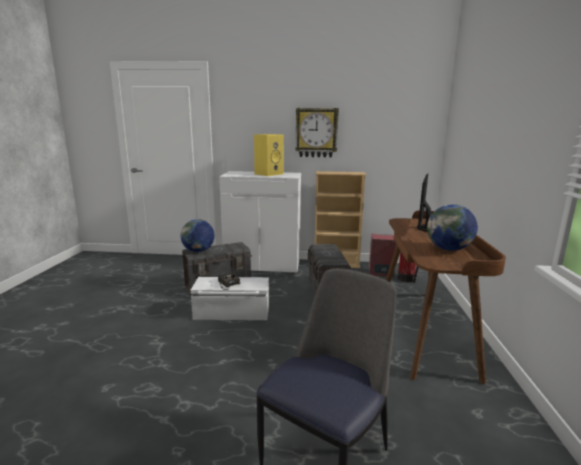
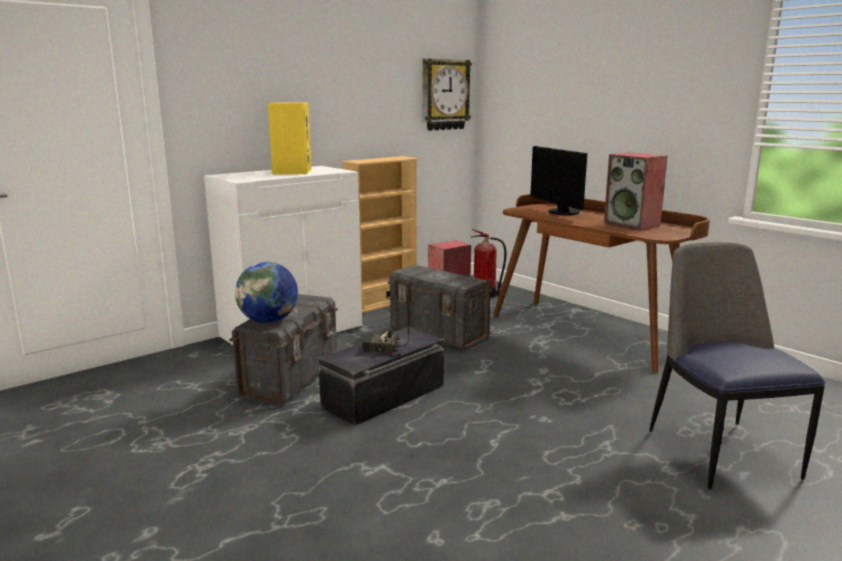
camera: 45 degrees left, 0 degrees up
white storage box [191,277,269,320] -> black storage box [318,327,444,426]
wall clock [295,108,339,157] -> wall clock moved to [423,59,472,131]
globe [427,204,478,251] -> speaker [604,152,668,230]

